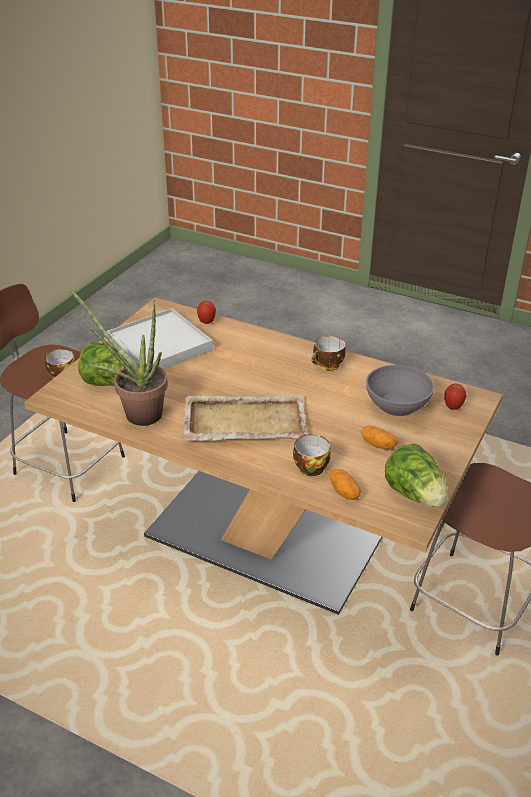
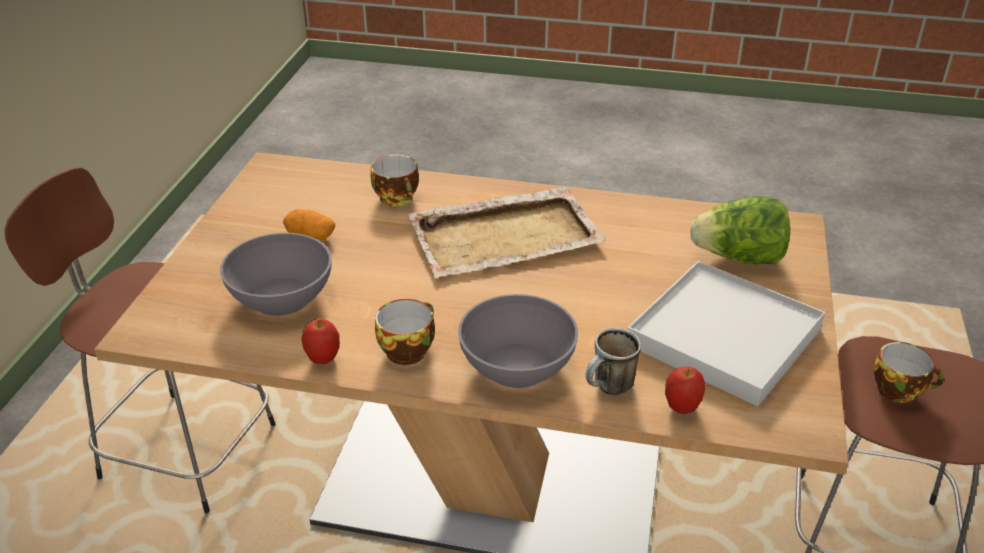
camera: 165 degrees right, 0 degrees up
potted plant [69,288,168,426] -> none
potato [330,469,361,500] -> none
lettuce [385,444,448,507] -> none
apple [444,383,466,410] -> apple moved to [302,318,340,364]
none -> grey bowl [458,294,578,388]
none -> mug [586,328,641,395]

